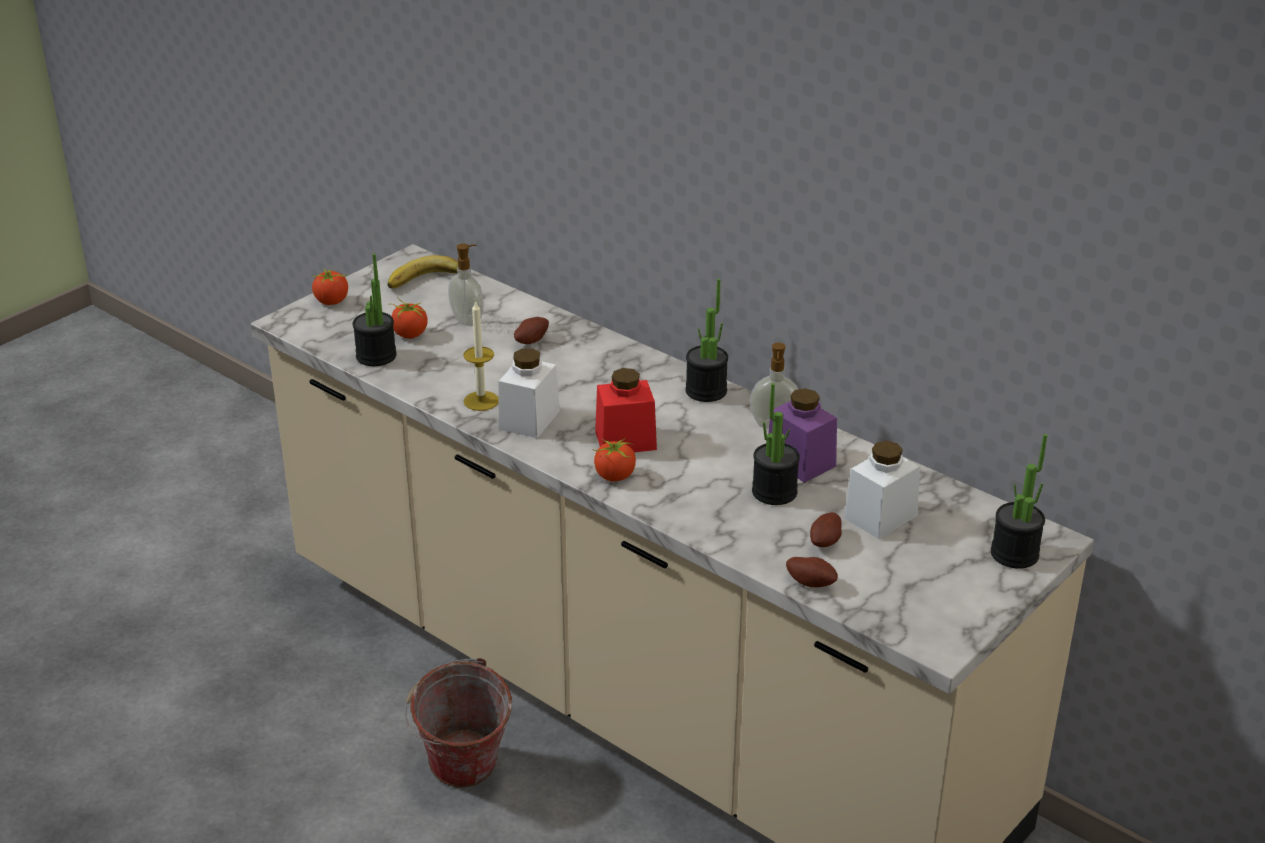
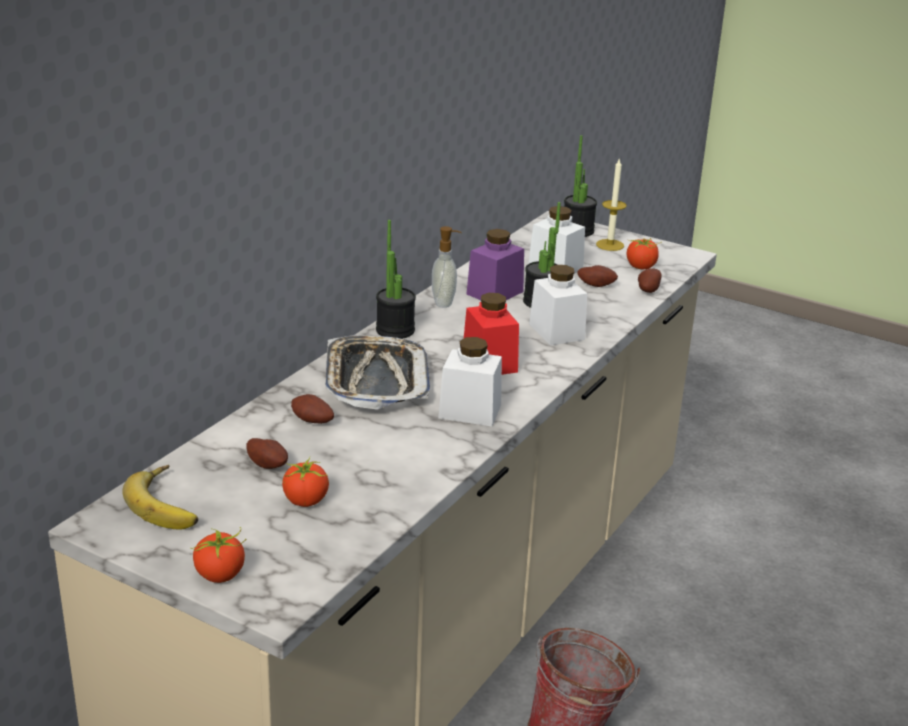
camera: 100 degrees left, 5 degrees down
potted plant [353,253,397,366] -> none
soap dispenser [448,243,484,326] -> potato [246,438,288,469]
candle [463,300,499,411] -> candle moved to [596,158,627,251]
tomato [592,437,636,481] -> tomato moved to [627,238,659,269]
none -> tray [325,335,430,410]
none -> white jar [529,265,587,346]

